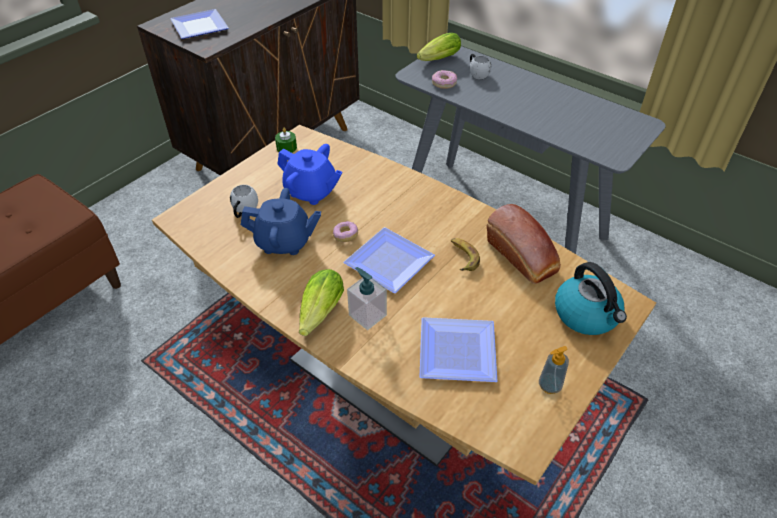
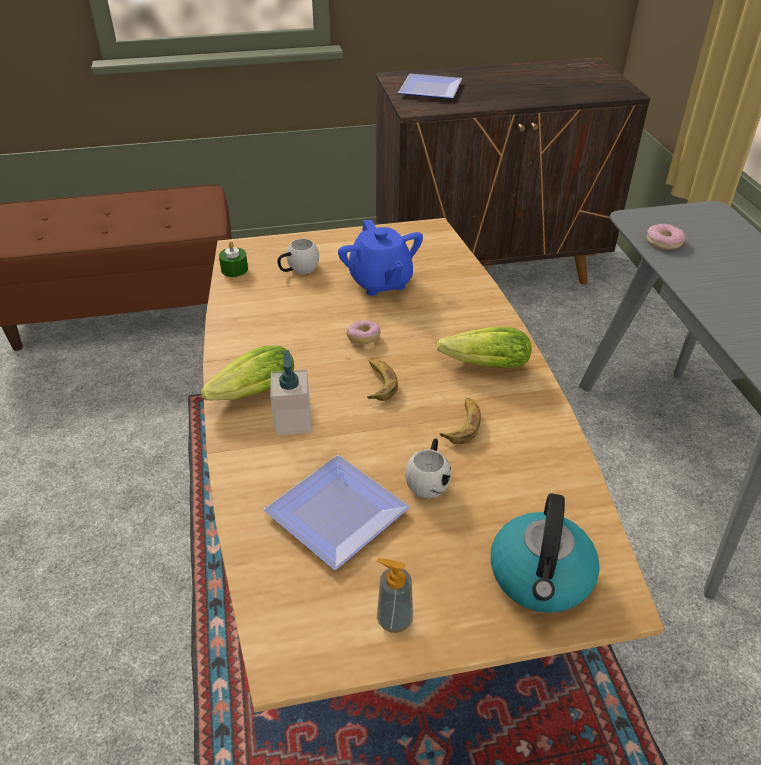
camera: 40 degrees right, 5 degrees down
blue teapot [241,188,321,255] -> none
green candle [275,127,297,153] -> green candle moved to [219,241,248,277]
plate [344,227,435,293] -> banana [367,359,398,401]
lettuce [417,33,461,61] -> lettuce moved to [436,327,532,368]
white mug [470,54,491,79] -> white mug moved to [405,438,451,499]
bread [487,204,561,284] -> none

